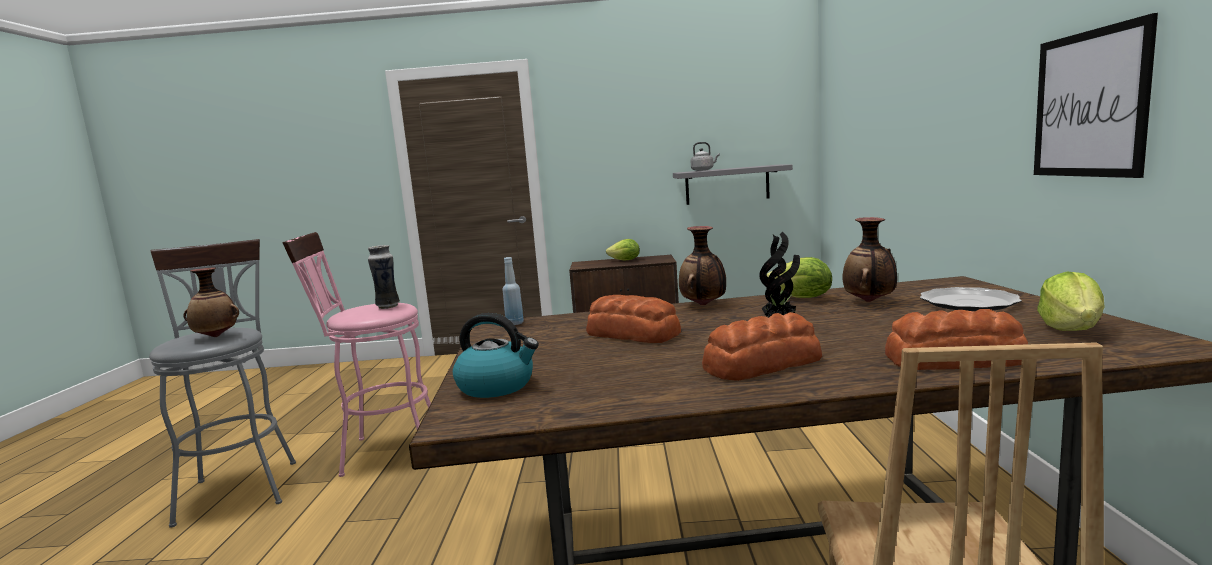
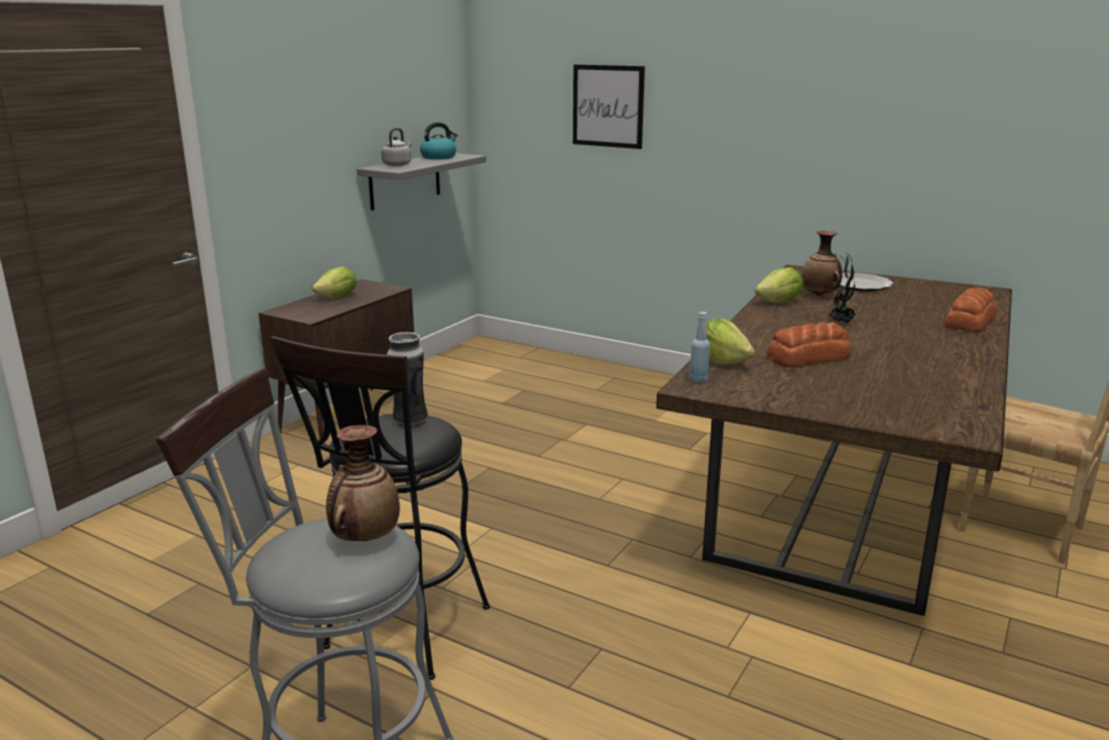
camera: 60 degrees left, 10 degrees up
pink stool [282,232,431,477] -> black stool [270,336,490,680]
kettle [453,313,539,398] -> kettle moved to [420,122,457,160]
vase [679,226,726,306] -> none
bread [702,312,822,381] -> none
picture [1034,13,1158,178] -> picture moved to [573,64,645,149]
lettuce [1037,272,1105,331] -> lettuce moved to [707,318,755,365]

